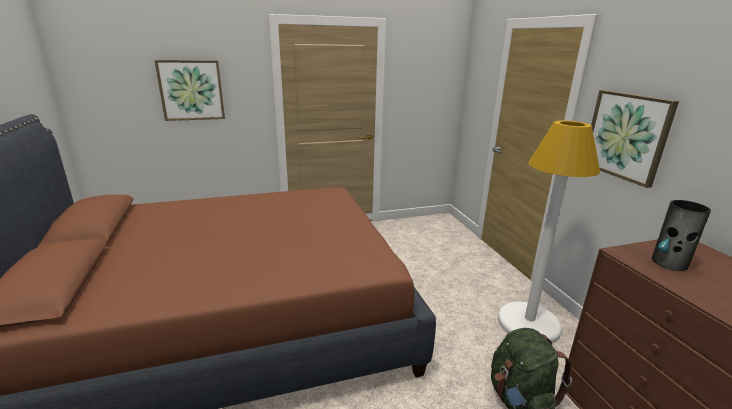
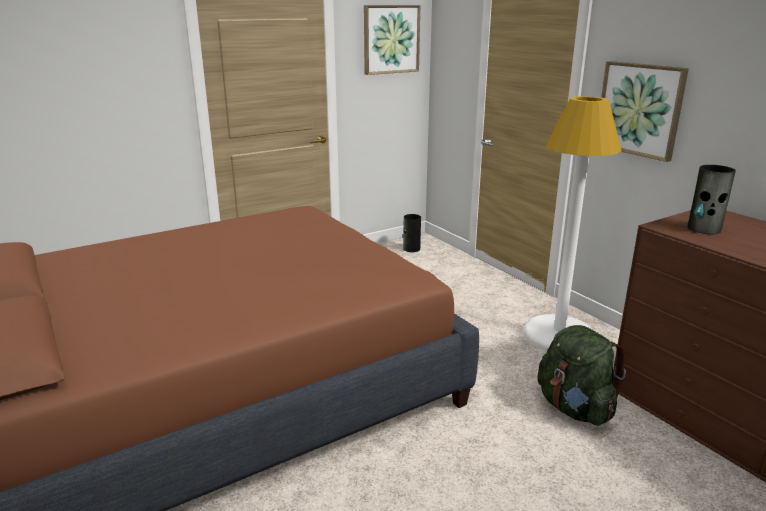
camera: 15 degrees left, 0 degrees up
picture [154,60,225,121] -> picture moved to [364,5,420,75]
none -> vase [402,214,421,252]

